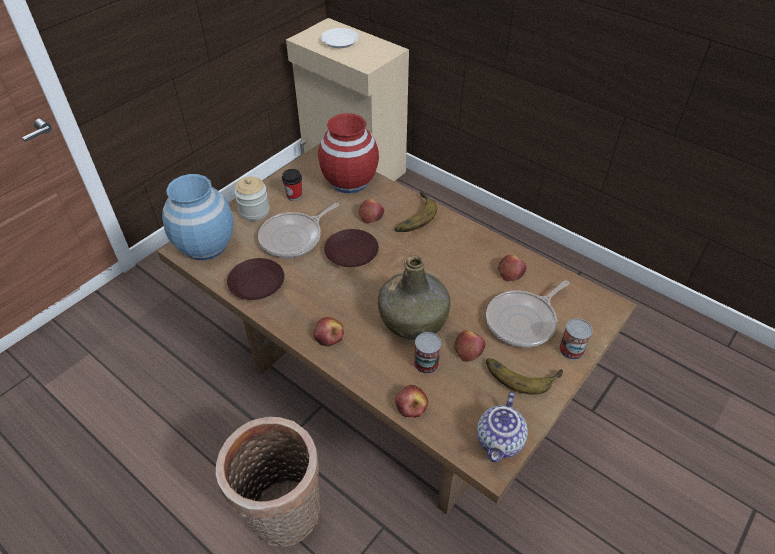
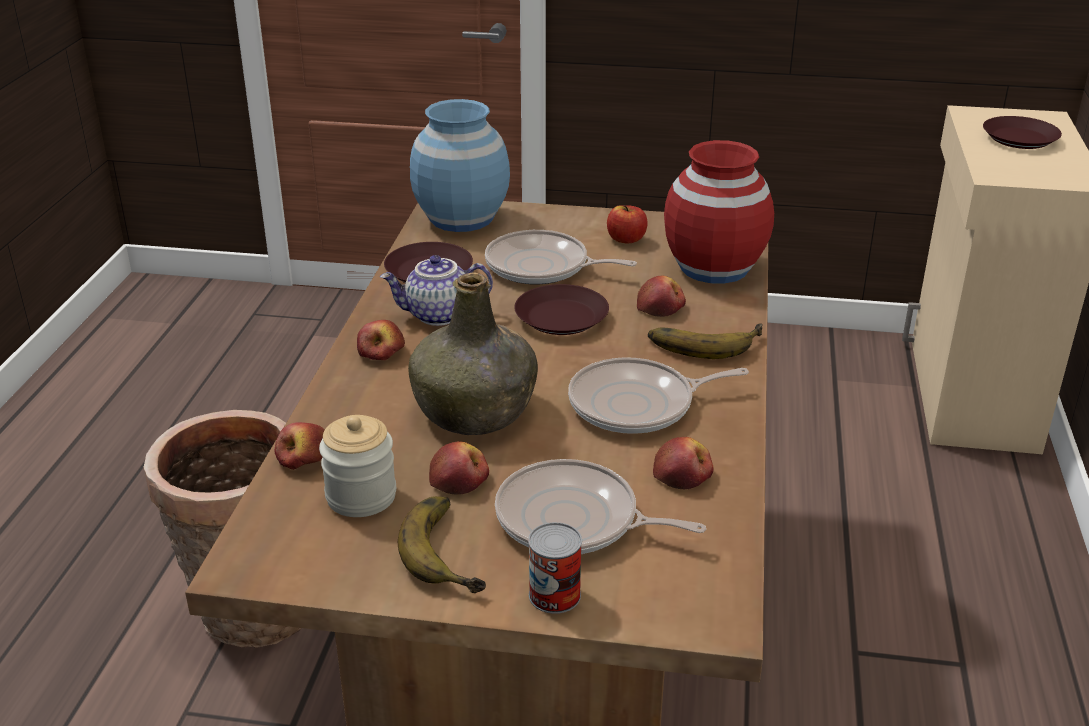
camera: 60 degrees right, 15 degrees down
jar [234,177,270,221] -> jar moved to [319,415,396,517]
cup [282,169,302,201] -> apple [607,205,648,243]
white plate [321,28,359,48] -> brown plate [983,116,1062,149]
can [414,332,441,374] -> none
teapot [477,392,528,462] -> teapot moved to [380,255,493,326]
none -> frying pan [568,357,749,434]

